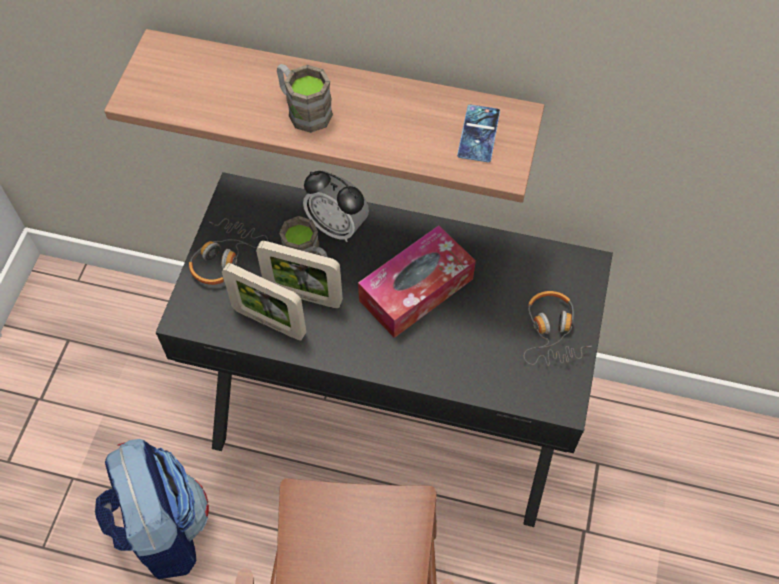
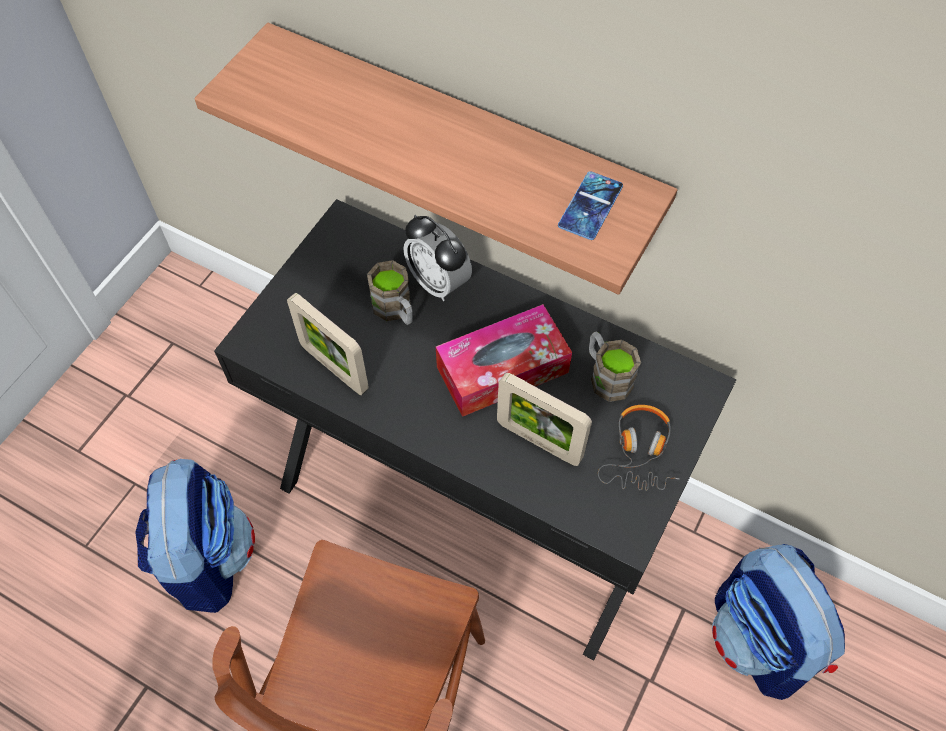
camera: 15 degrees right, 0 degrees up
headphones [189,219,268,285] -> none
picture frame [256,241,343,308] -> picture frame moved to [497,373,592,466]
brown mug [277,64,333,133] -> brown mug moved to [589,331,641,402]
none -> backpack [712,544,845,700]

